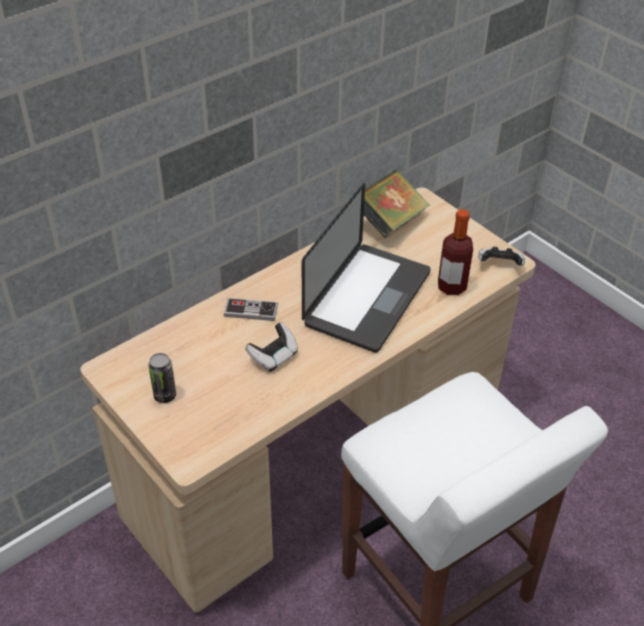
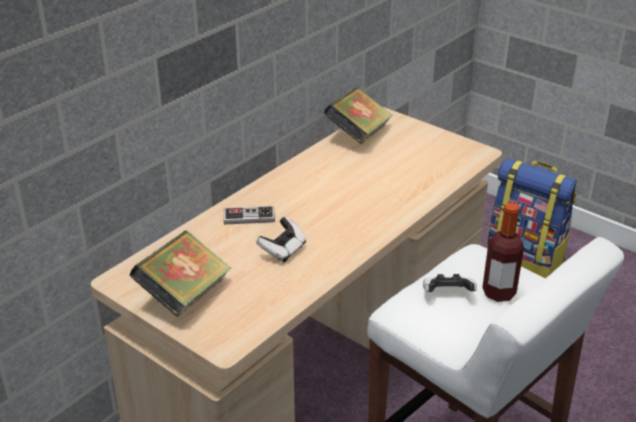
camera: 10 degrees left, 10 degrees down
can [148,353,176,403] -> book [130,230,231,317]
laptop [302,183,431,353] -> none
bottle [438,209,473,295] -> bottle moved to [482,203,524,302]
game controller [478,247,525,266] -> game controller moved to [423,274,477,292]
none -> backpack [486,158,577,278]

